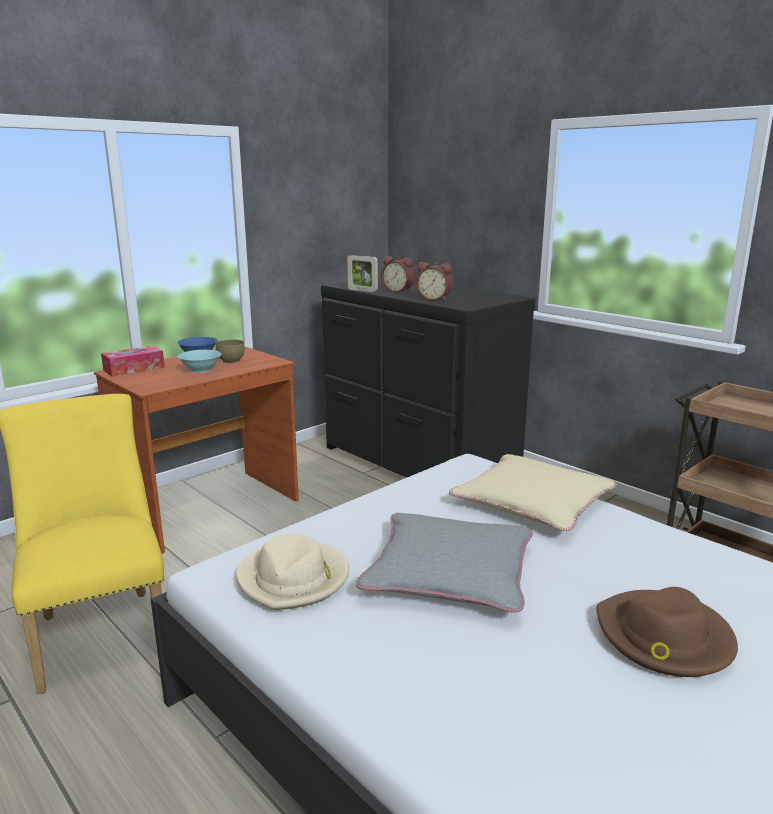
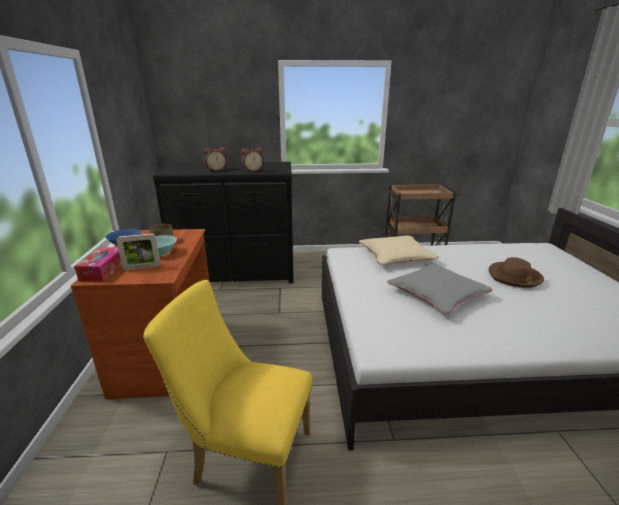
camera: 50 degrees left, 5 degrees up
beige hat [237,534,349,610] -> none
picture frame [347,255,378,292] -> picture frame moved to [116,233,160,270]

